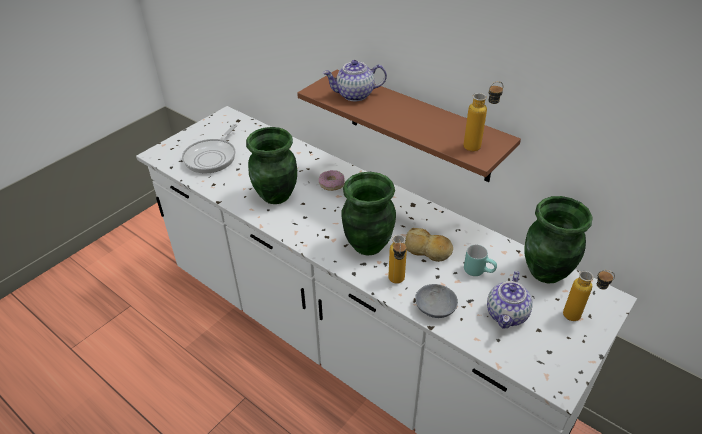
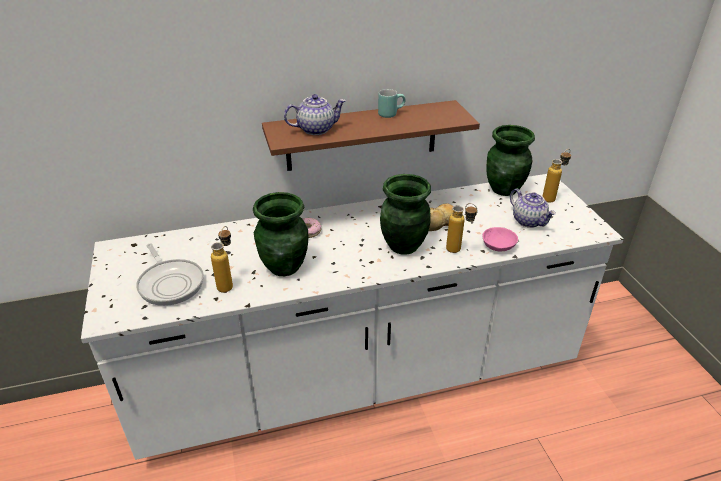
camera: 55 degrees left, 5 degrees down
teapot [323,60,387,101] -> teapot turned 135 degrees counterclockwise [284,94,346,135]
grey bowl [415,284,458,318] -> pink bowl [482,227,518,252]
bottle [464,81,503,152] -> bottle moved to [211,226,233,293]
turquoise mug [464,245,497,276] -> turquoise mug moved to [378,89,406,118]

